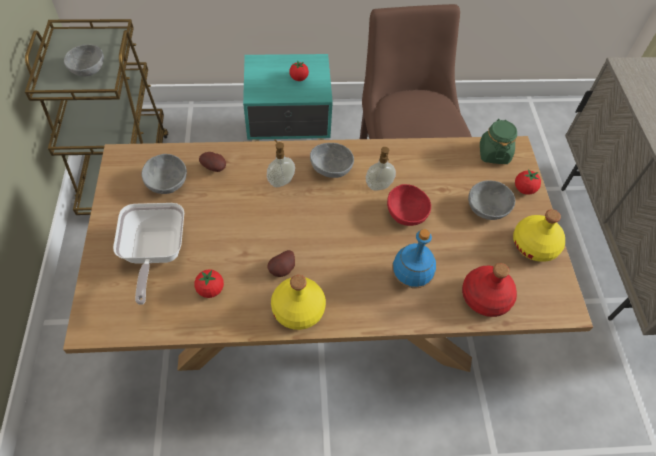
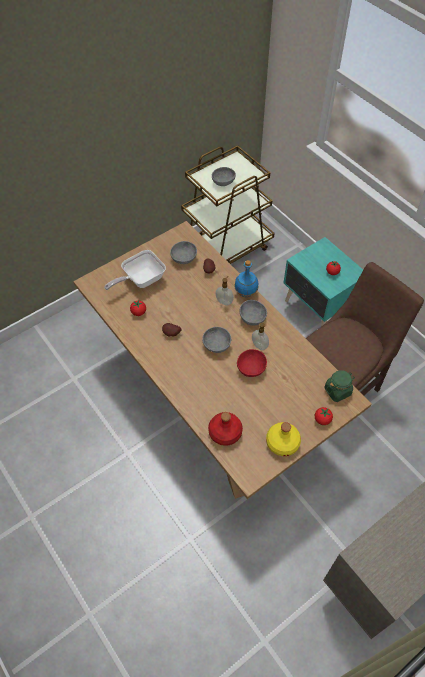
camera: 60 degrees right, 0 degrees up
yellow bottle [271,275,326,330] -> none
blue bottle [392,229,436,289] -> blue bottle moved to [234,260,258,297]
grey bowl [468,180,515,220] -> grey bowl moved to [202,327,231,353]

